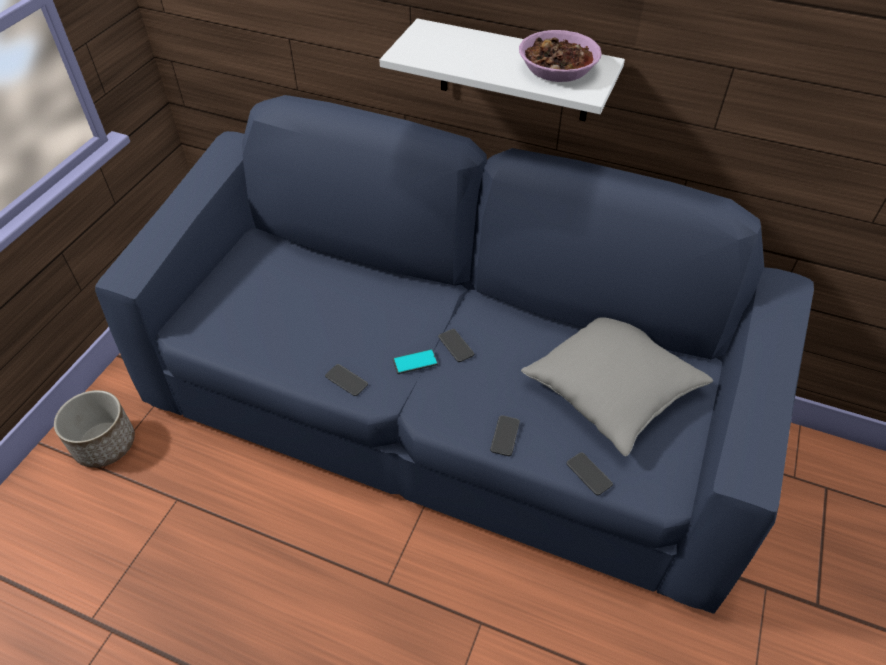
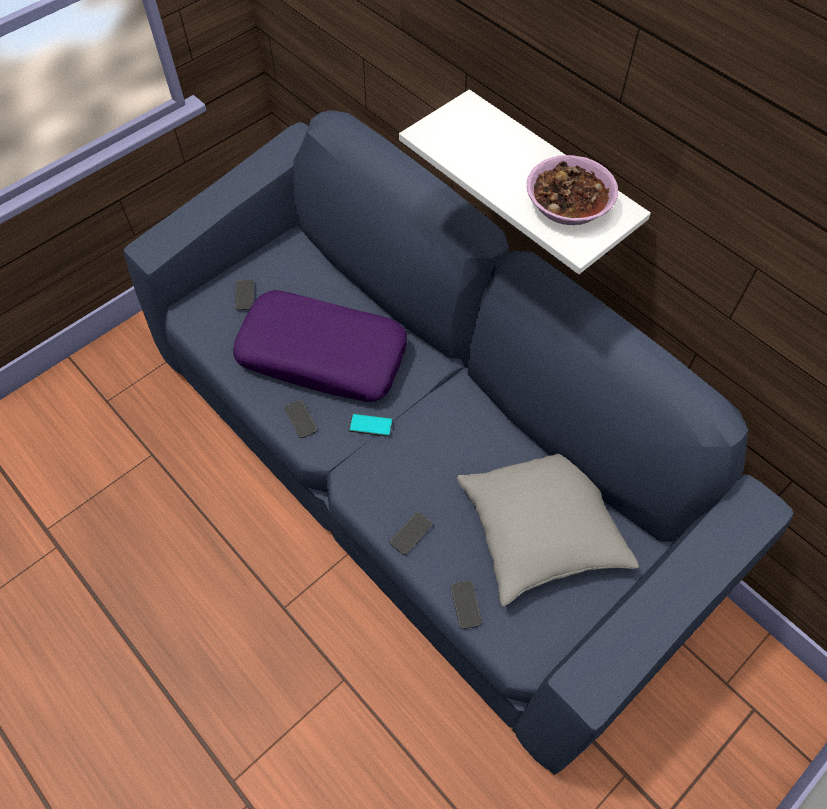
camera: 25 degrees right, 10 degrees up
planter [54,390,135,468] -> none
phone [438,329,474,362] -> phone moved to [235,279,254,310]
none -> purple pillow [233,290,407,402]

